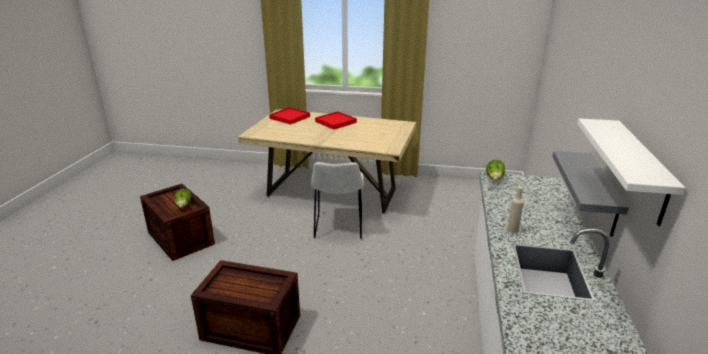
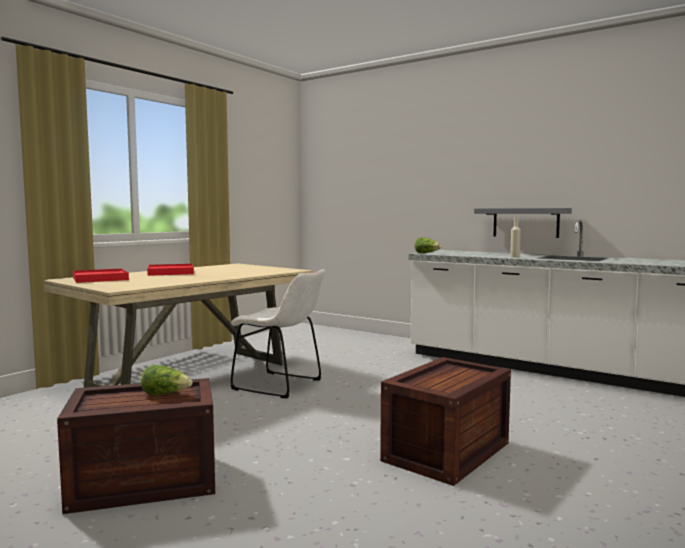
camera: 65 degrees left, 20 degrees down
white shelf [577,118,685,226] -> none

